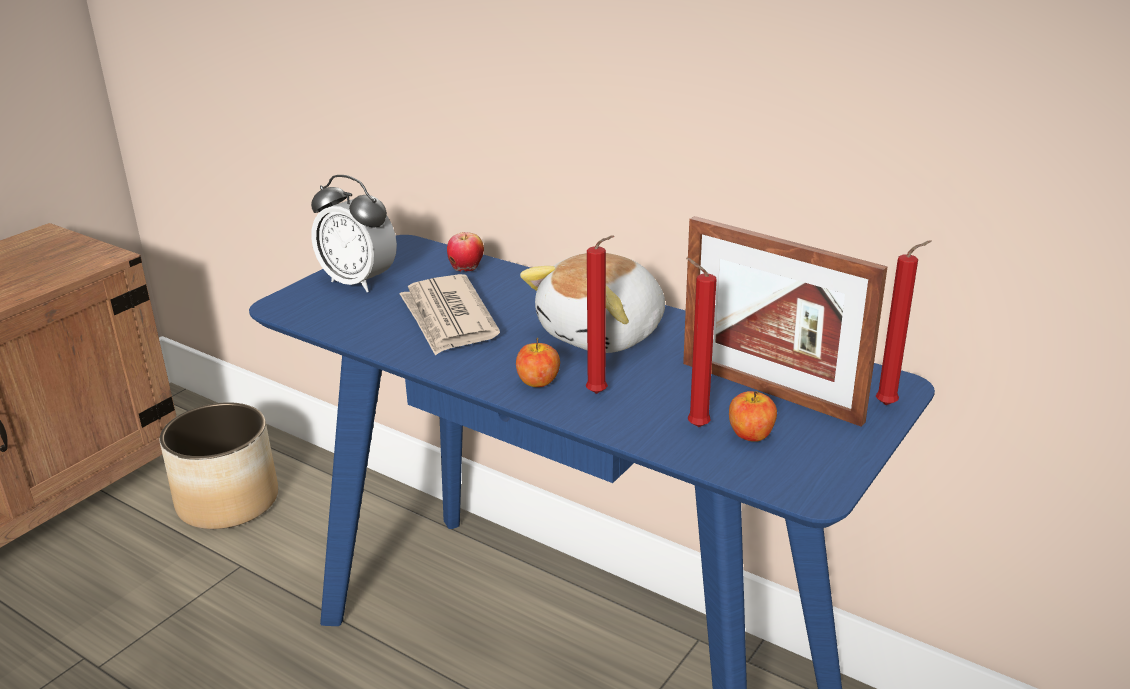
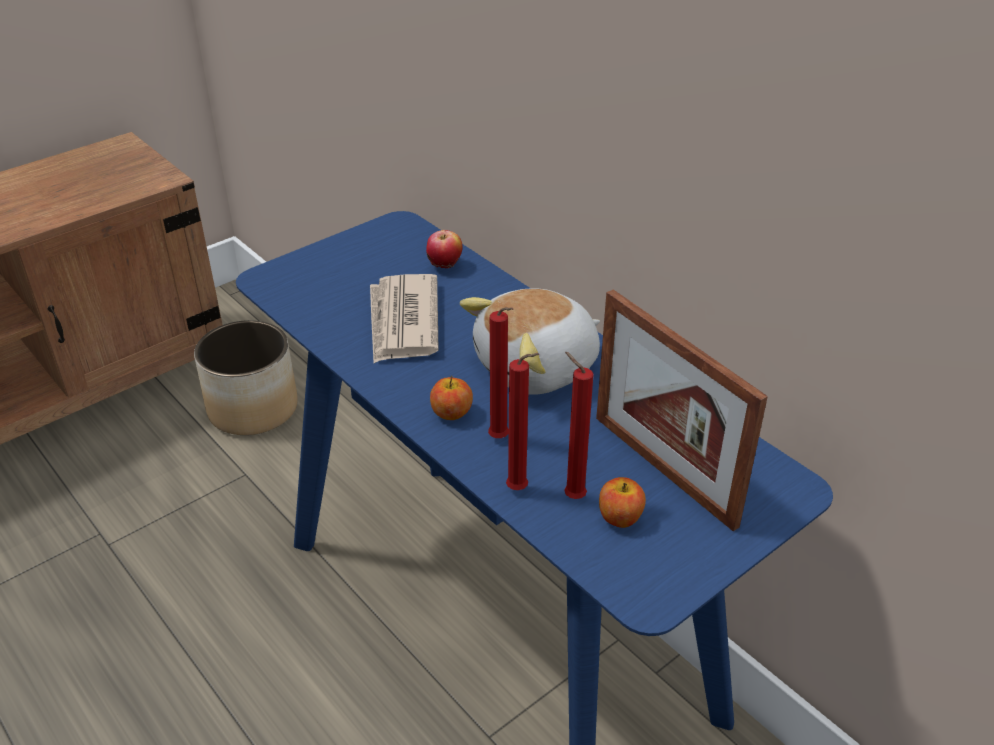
camera: 15 degrees right, 10 degrees up
alarm clock [311,175,397,292] -> none
red candle [876,240,932,405] -> red candle moved to [506,353,539,490]

